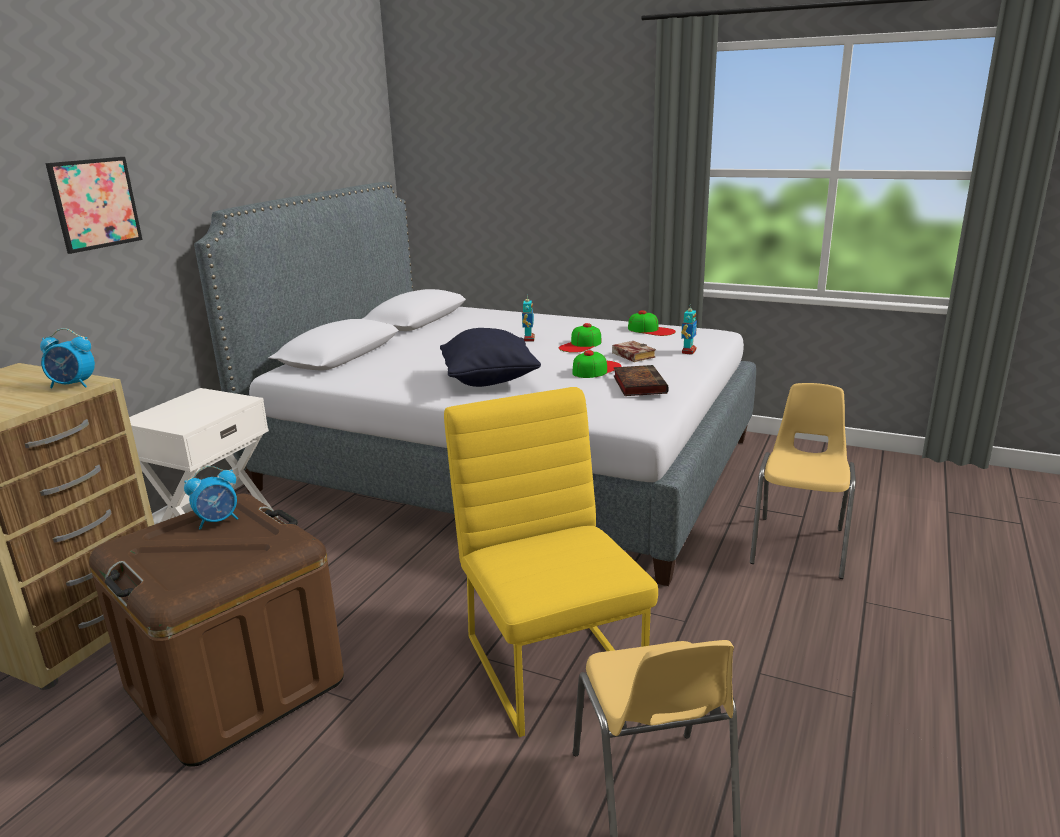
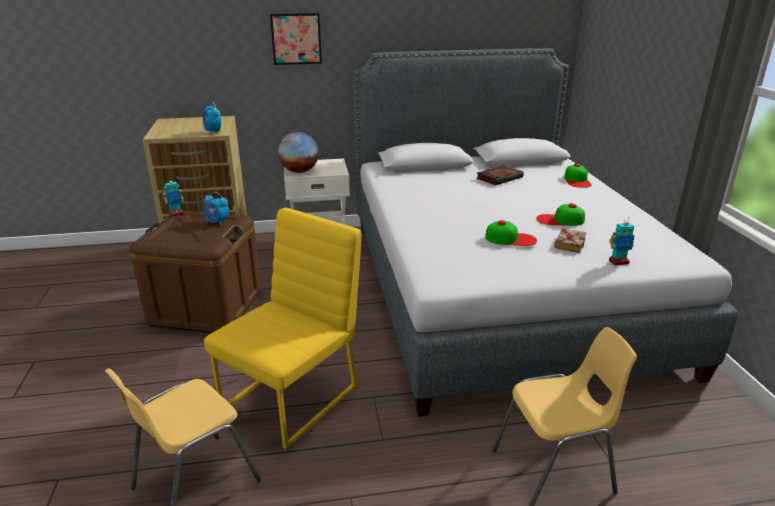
camera: 55 degrees right, 5 degrees up
black pillow [440,328,541,387] -> none
toy robot [522,299,535,342] -> toy robot moved to [163,177,184,217]
book [613,365,669,396] -> book moved to [476,165,524,185]
cap [628,310,676,336] -> cap moved to [564,163,592,188]
none -> globe [278,132,319,173]

